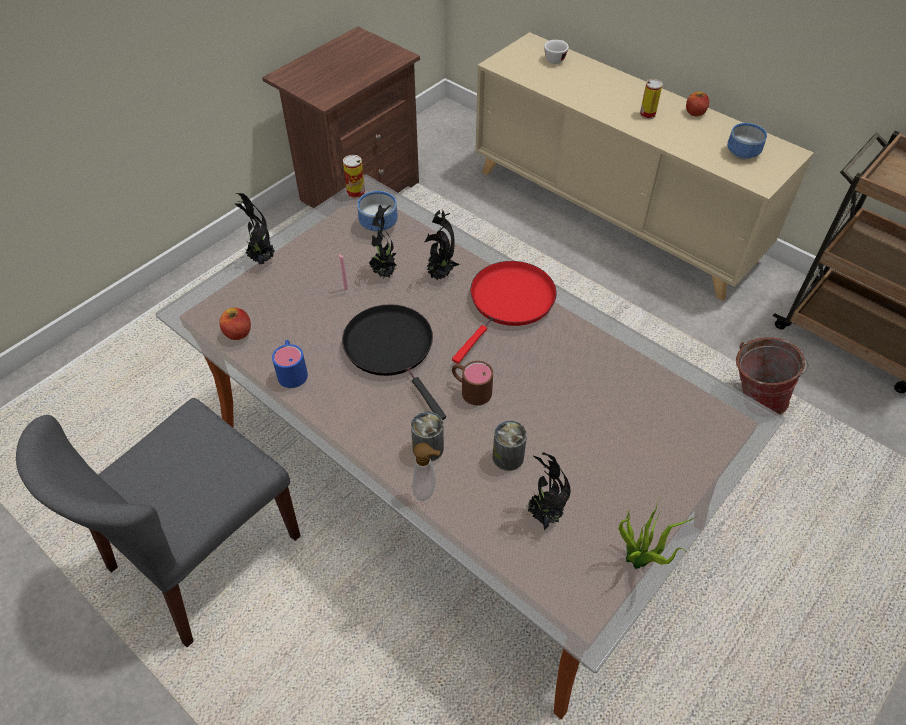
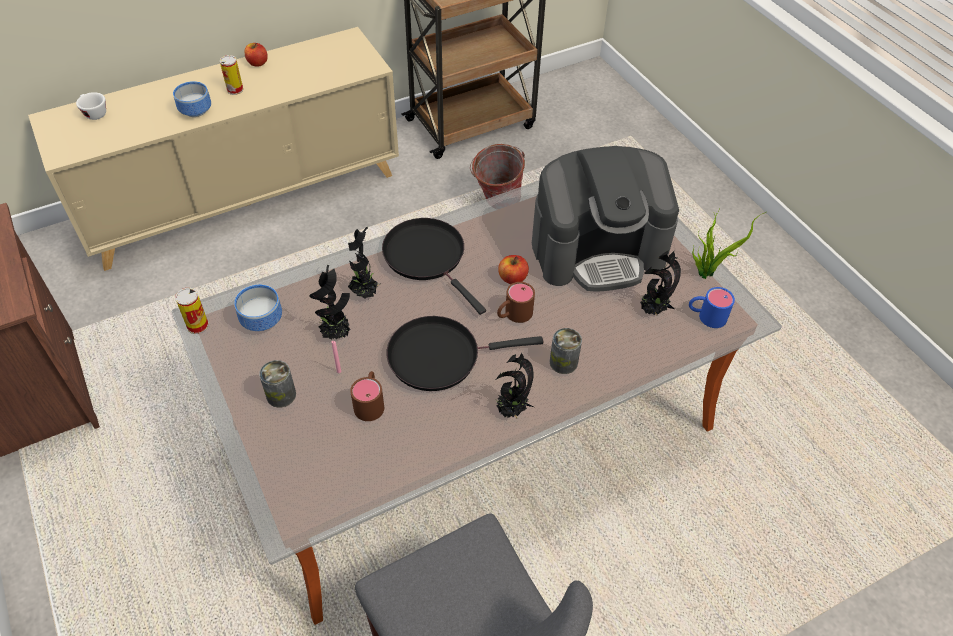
camera: 70 degrees left, 0 degrees up
apple [219,308,251,340] -> apple moved to [498,255,529,284]
potted plant [234,193,275,265] -> potted plant moved to [495,353,534,418]
blue mug [272,340,308,388] -> blue mug moved to [689,287,735,328]
soap dispenser [412,443,440,501] -> none
red frying pan [452,261,557,364] -> black frying pan [382,218,486,315]
can [493,420,527,471] -> can moved to [259,360,296,408]
bowl [727,123,767,159] -> bowl moved to [173,81,211,117]
none -> brown mug [350,371,384,421]
none -> coffee machine [532,146,679,292]

